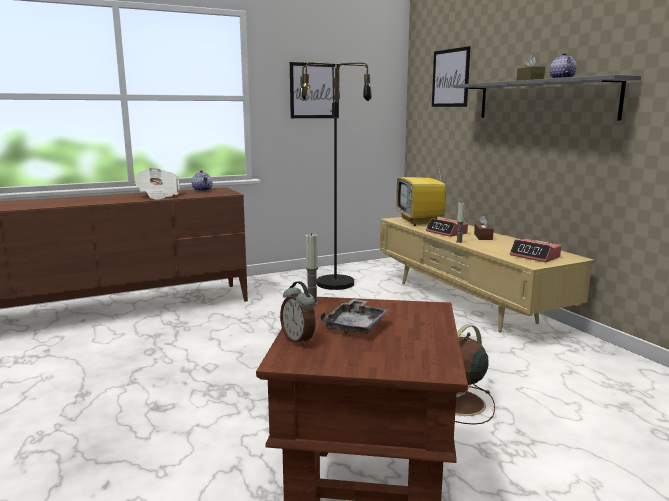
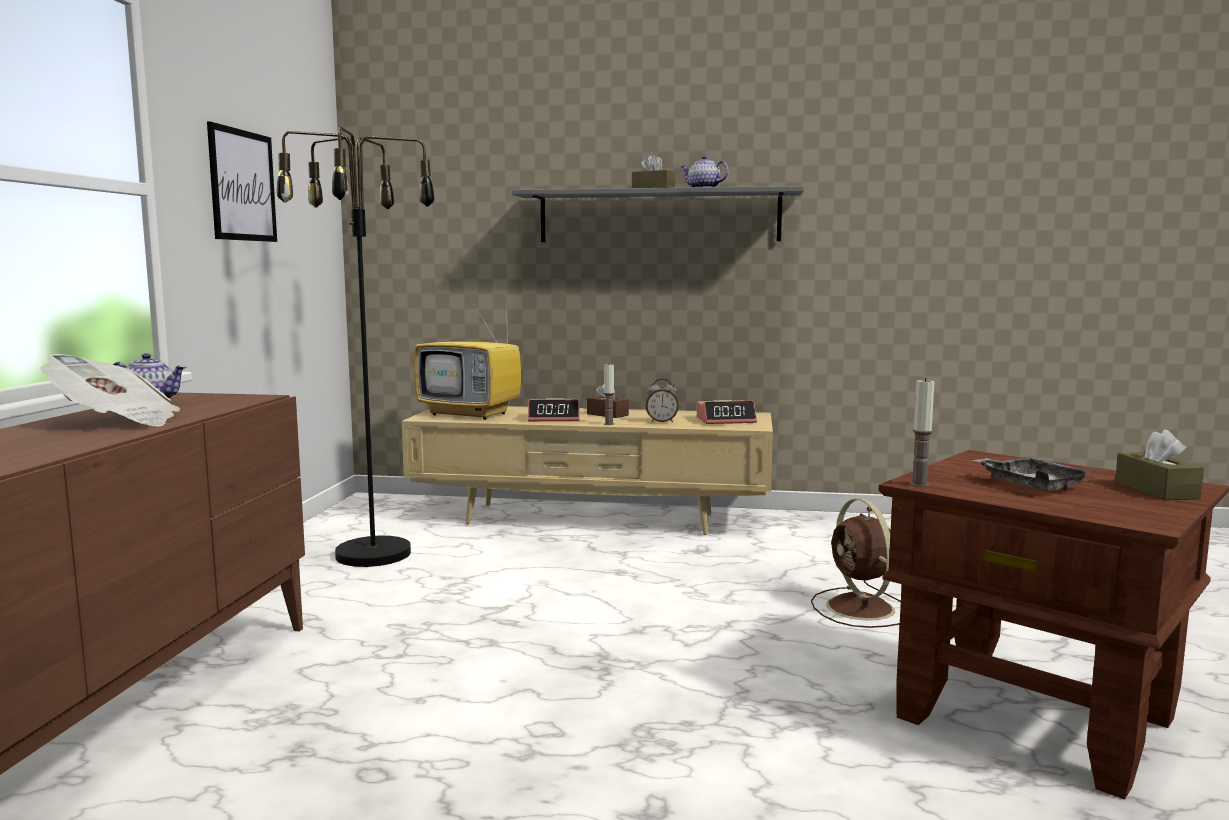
camera: 55 degrees left, 5 degrees down
alarm clock [280,281,316,346] -> alarm clock moved to [646,379,679,422]
picture [432,46,471,107] -> none
none -> brown tissue box [1115,429,1204,500]

